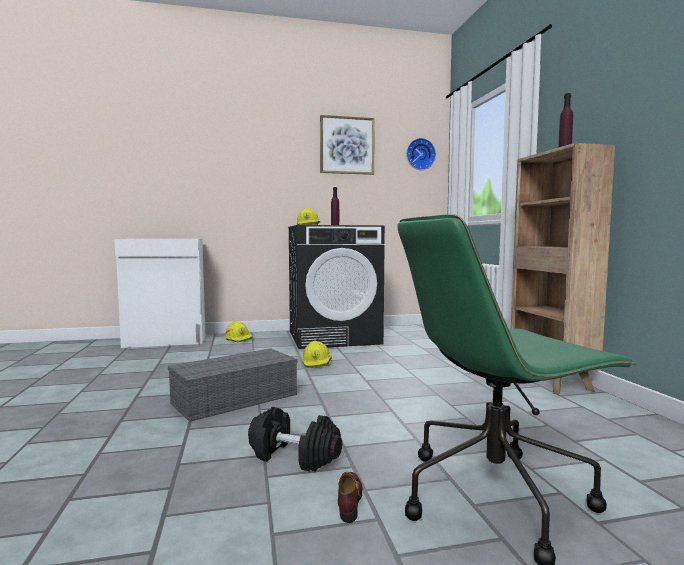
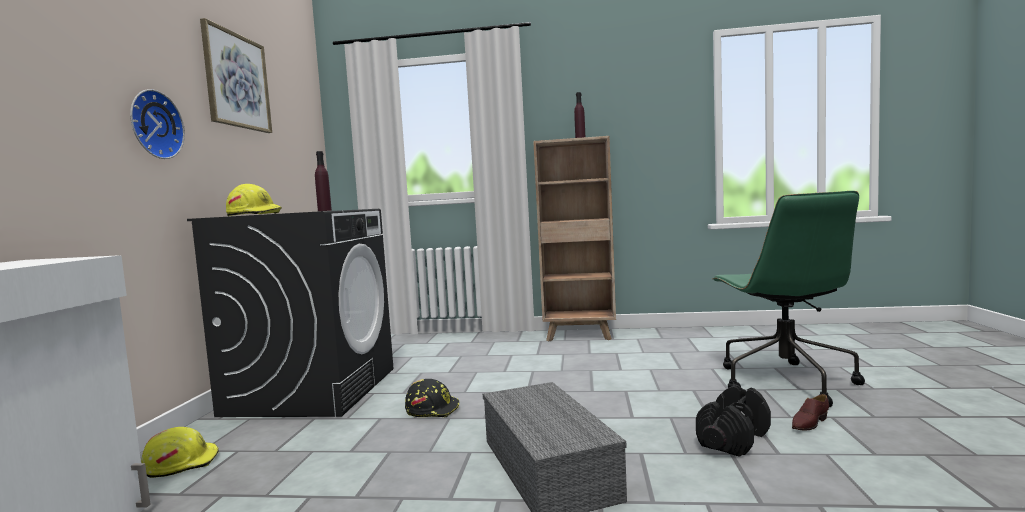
camera: 70 degrees left, 0 degrees up
yellow hard hat [302,341,332,368] -> black hard hat [405,379,459,417]
brown shoe [338,472,362,523] -> brown shoe turned 60 degrees counterclockwise [792,394,829,431]
wall clock [406,138,436,170] -> wall clock moved to [130,89,185,159]

